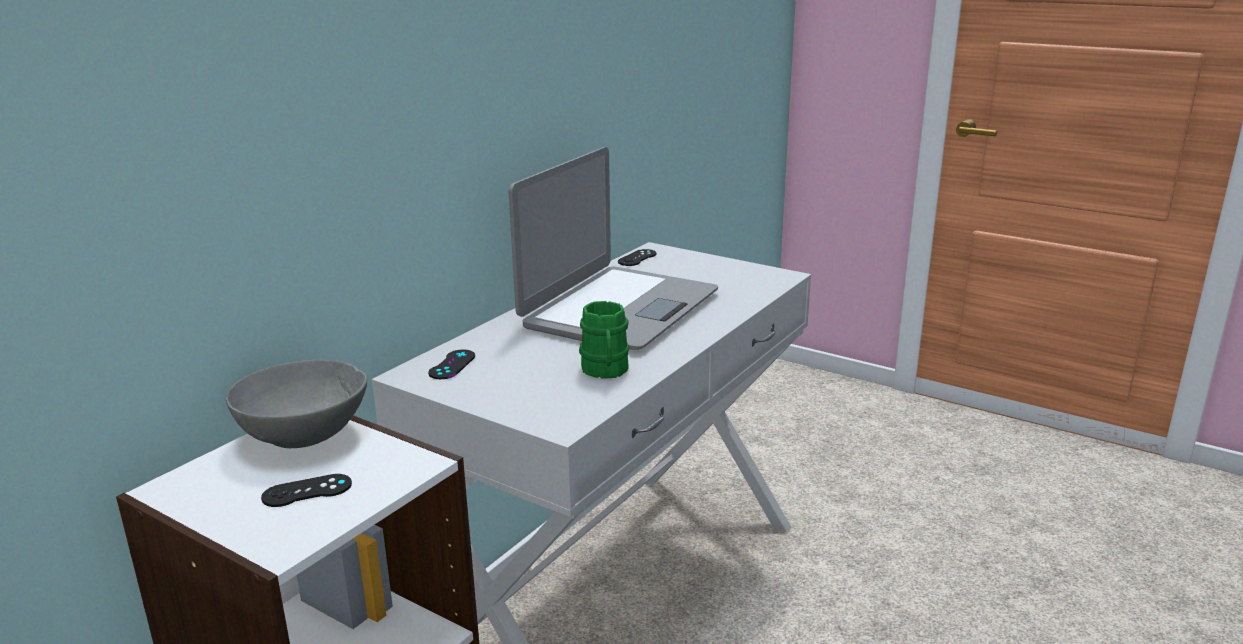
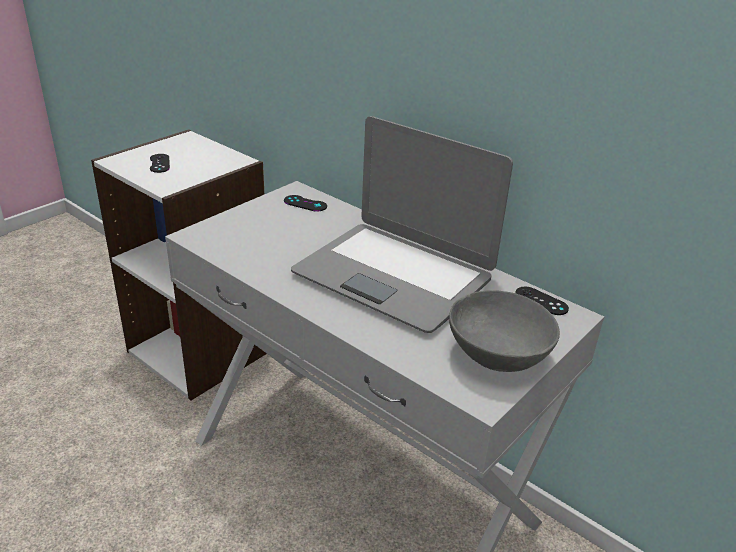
camera: 95 degrees right, 10 degrees up
grey bowl [226,360,367,448] -> grey bowl moved to [449,290,560,372]
green mug [579,301,629,379] -> none

